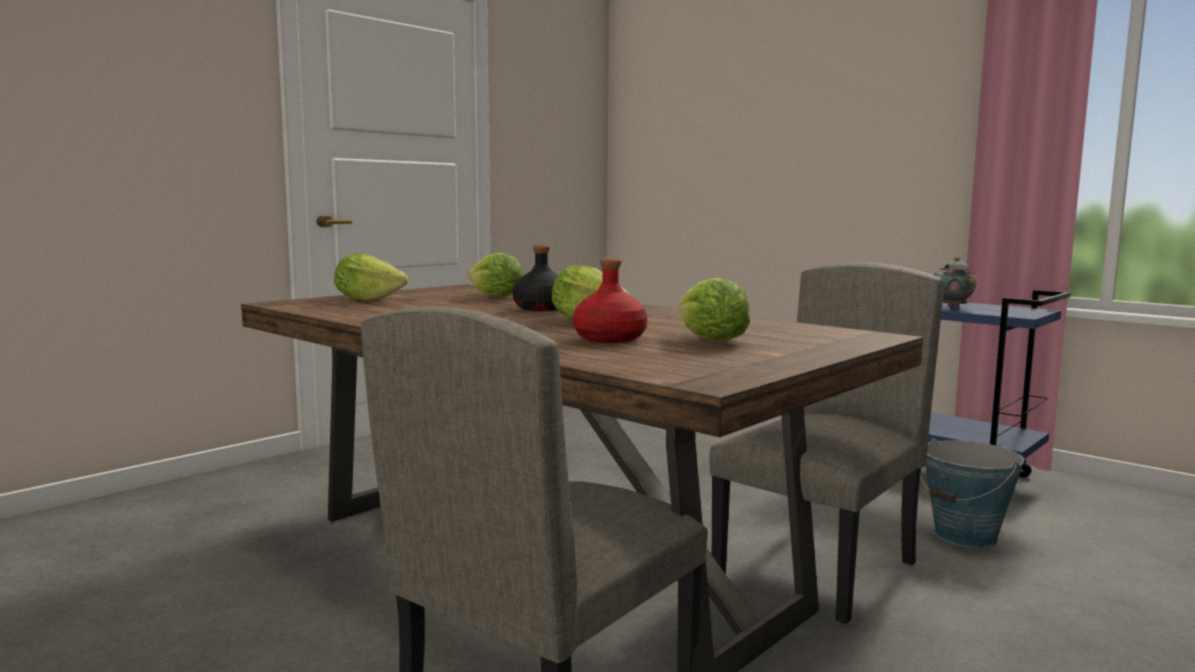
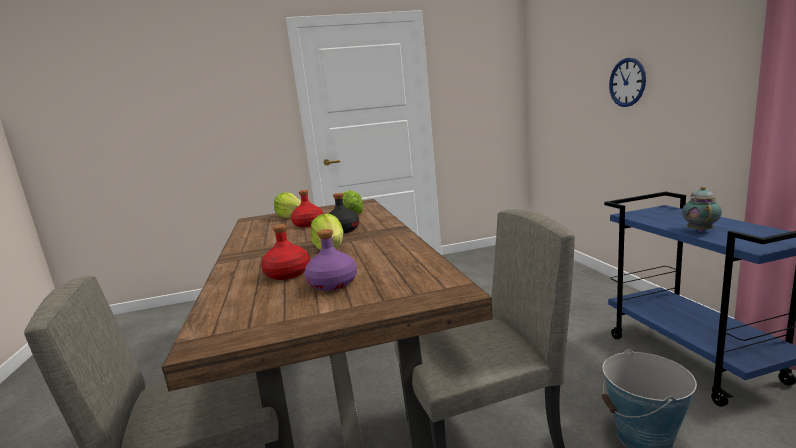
camera: 35 degrees right, 5 degrees up
lettuce [679,278,750,341] -> purple bottle [304,229,357,291]
none -> red bottle [291,190,323,227]
none -> wall clock [609,58,646,107]

